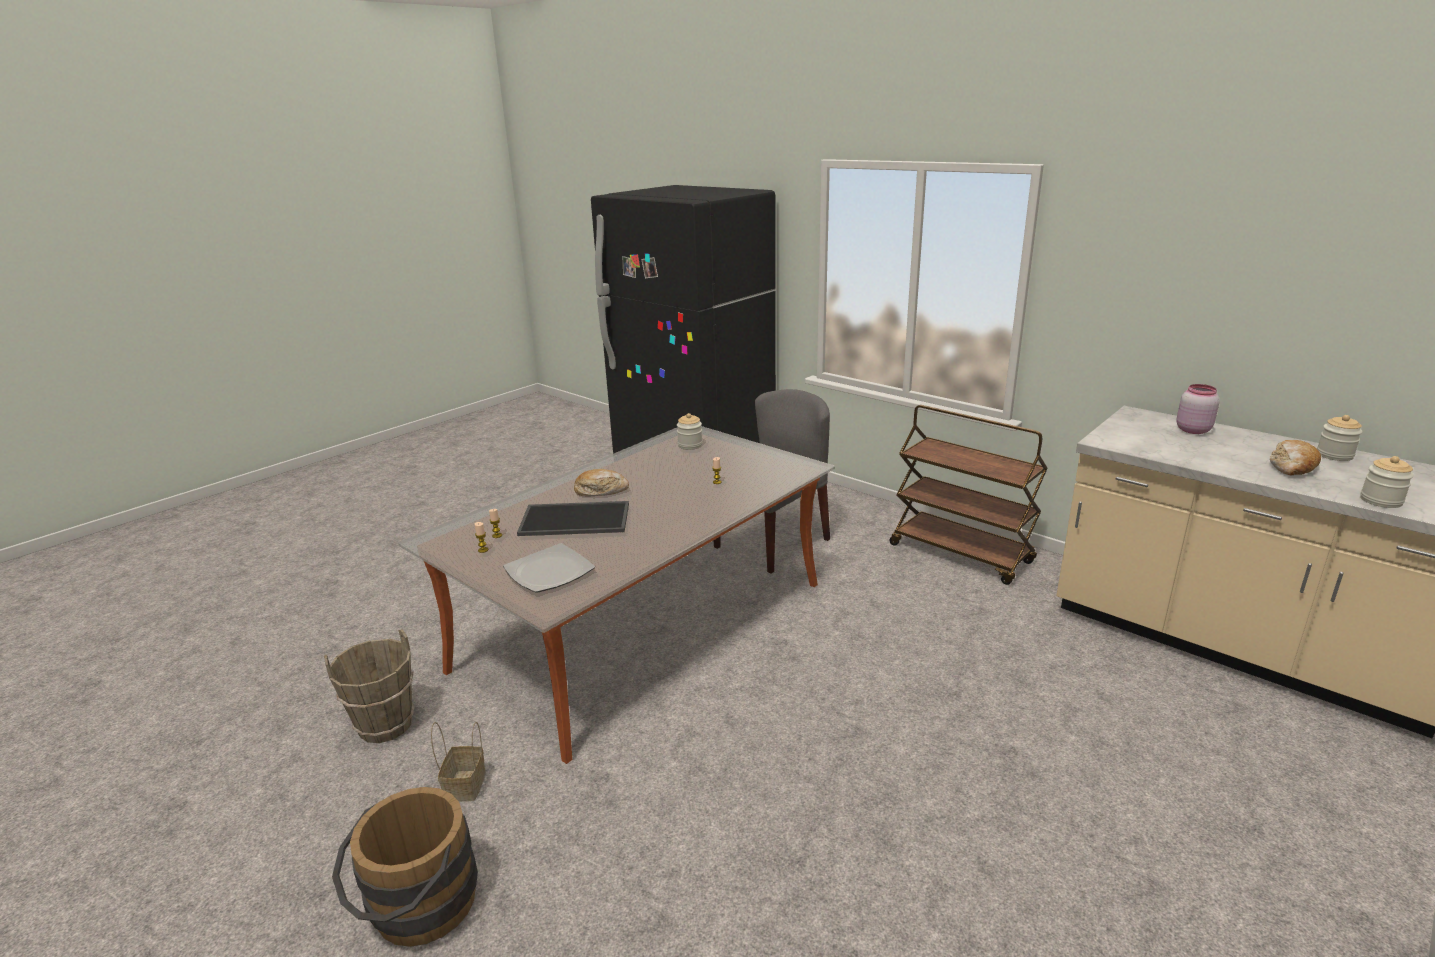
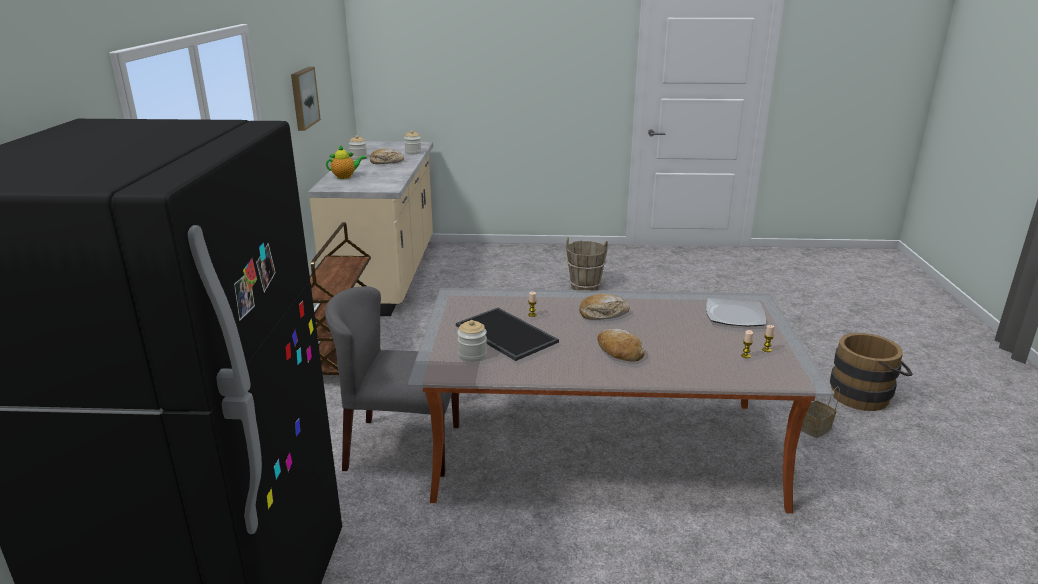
camera: 130 degrees left, 0 degrees up
brown bucket [324,629,414,743] -> brown bucket moved to [566,237,608,290]
tray [517,501,629,536] -> tray moved to [456,308,559,361]
pink jar [1176,384,1220,434] -> teapot [326,146,367,179]
none -> picture [291,67,321,131]
none -> bread [579,294,630,320]

